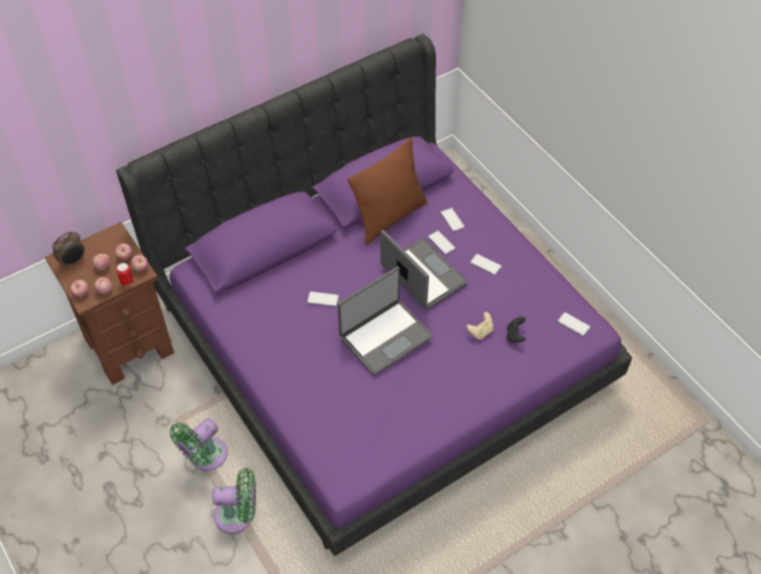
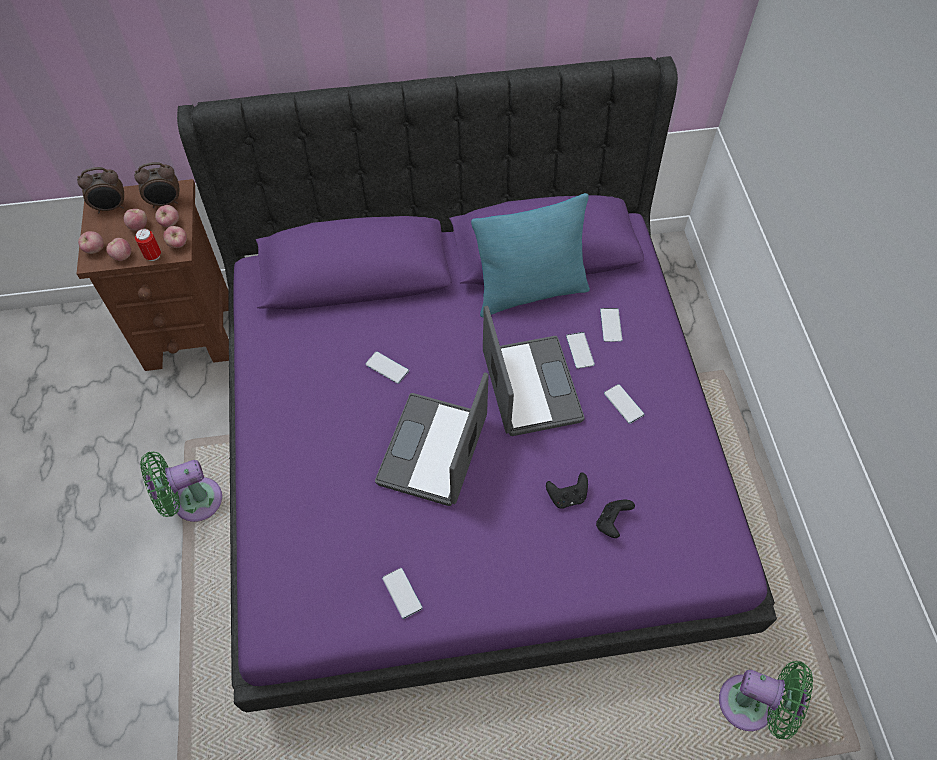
camera: 25 degrees right, 5 degrees up
green fan [212,468,256,534] -> green fan moved to [719,661,813,739]
laptop [337,266,433,376] -> laptop turned 120 degrees clockwise [375,372,489,506]
brown pillow [347,138,428,245] -> turquoise pillow [471,193,590,318]
beige game controller [466,312,494,339] -> black game controller [546,472,588,509]
phone [558,312,591,336] -> phone moved to [382,568,423,619]
none -> alarm clock [134,162,179,208]

